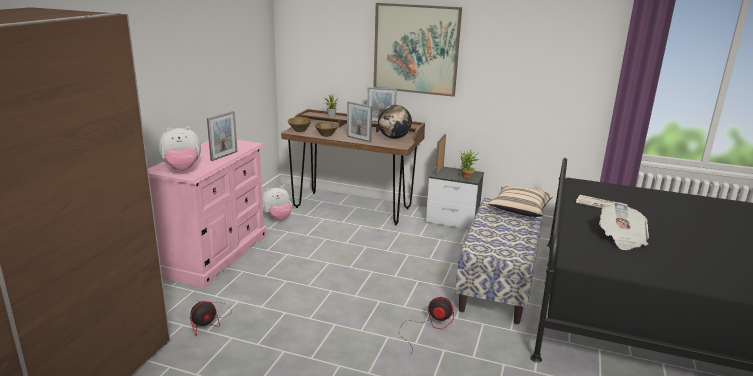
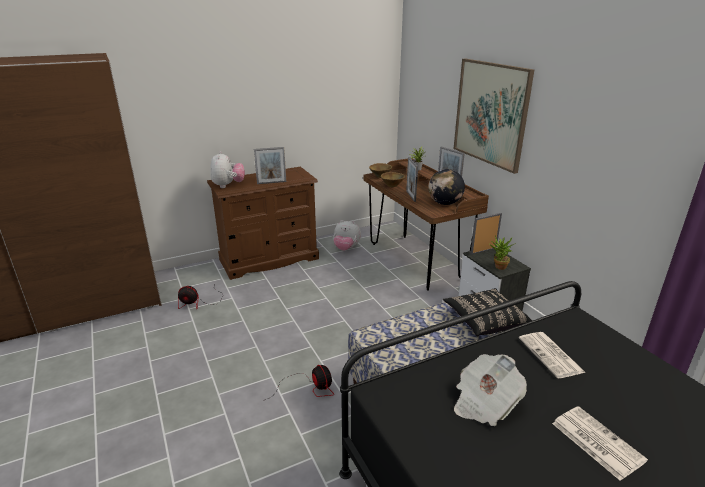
camera: 45 degrees right, 5 degrees up
pink dresser [148,140,267,288] -> brown dresser [207,167,319,280]
plush toy [158,126,201,171] -> plush toy turned 120 degrees counterclockwise [210,151,245,188]
beige pillow [488,186,553,217] -> black pillow [443,288,532,336]
none -> newspaper [552,406,648,481]

